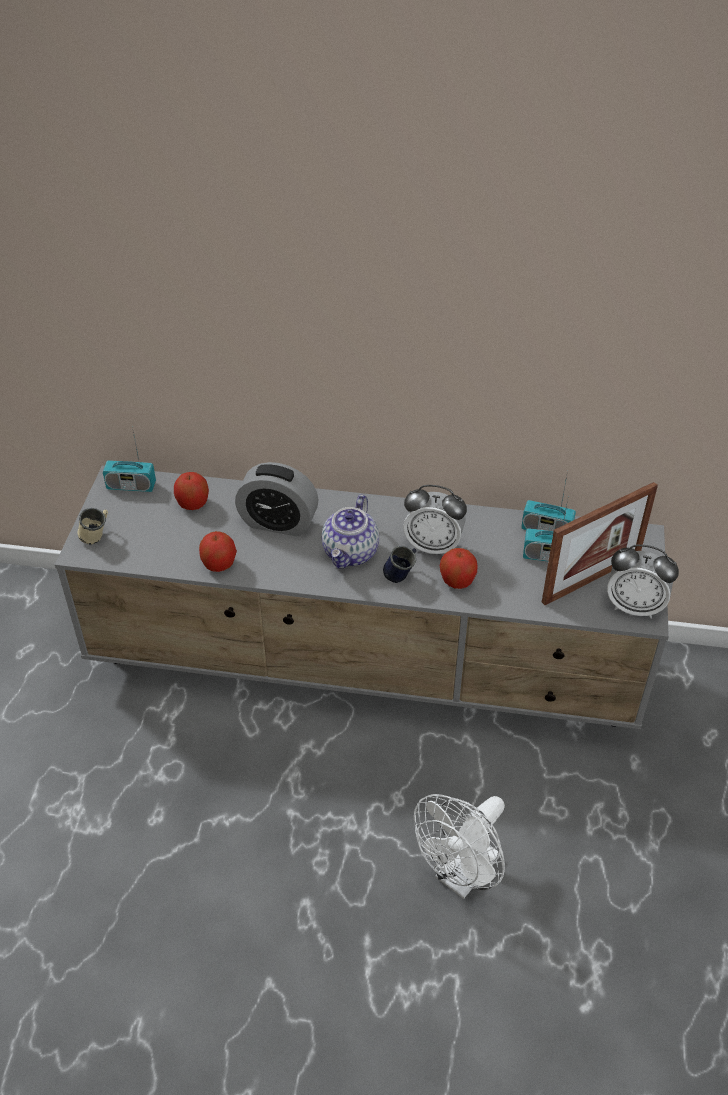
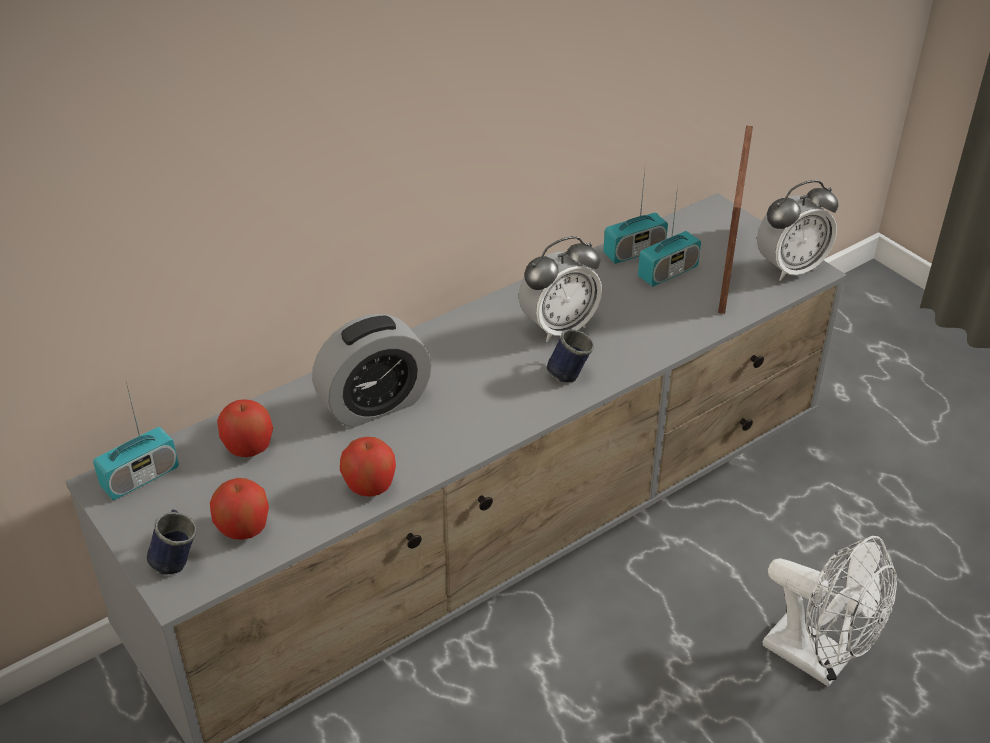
camera: 45 degrees left, 5 degrees down
beige mug [77,508,108,545] -> blue mug [147,509,197,575]
teapot [322,495,379,569] -> none
white fan [414,794,505,899] -> white fan turned 45 degrees counterclockwise [763,536,897,687]
apple [440,548,477,589] -> apple moved to [210,478,269,540]

